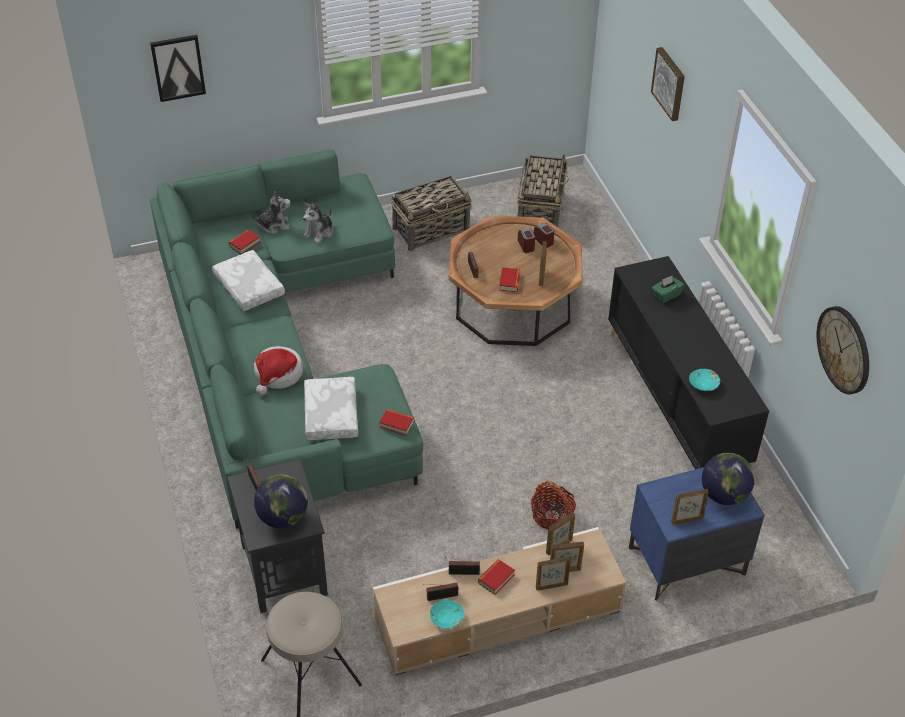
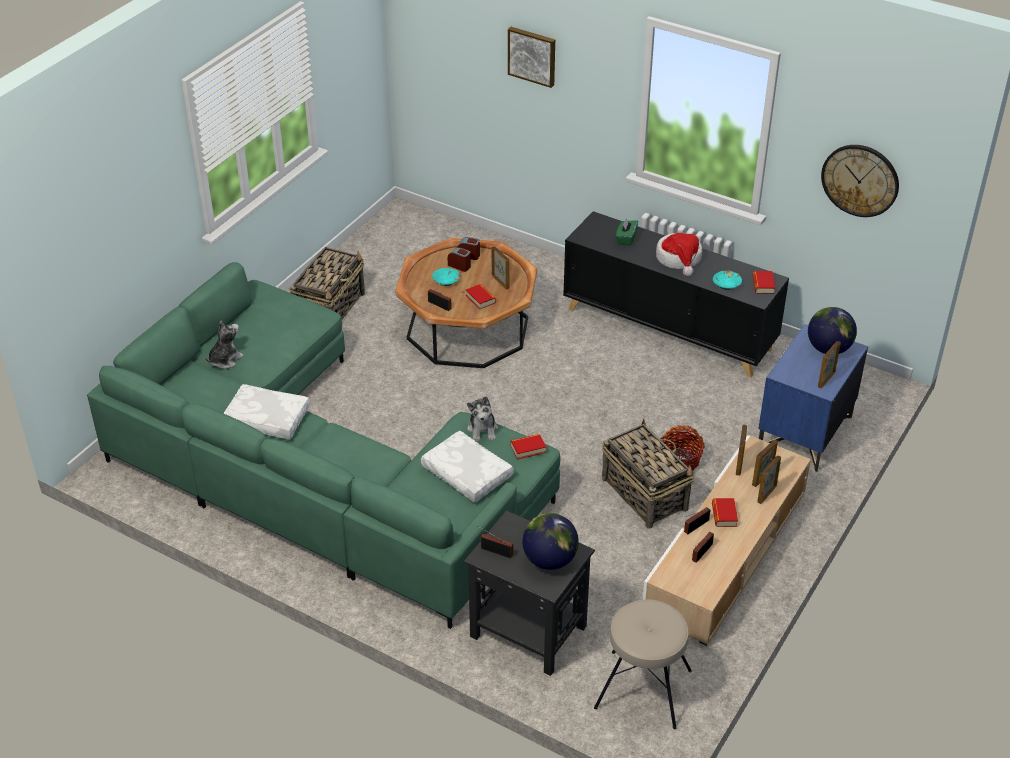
camera: 40 degrees left, 5 degrees down
picture [150,35,206,102] -> none
book [229,229,260,254] -> book moved to [752,271,775,294]
hat [254,346,303,395] -> hat moved to [656,233,702,276]
plush toy [303,202,333,244] -> plush toy moved to [467,396,498,442]
turquoise bowl [430,599,464,629] -> turquoise bowl moved to [432,268,460,286]
basket [517,154,569,227] -> basket moved to [602,419,695,529]

